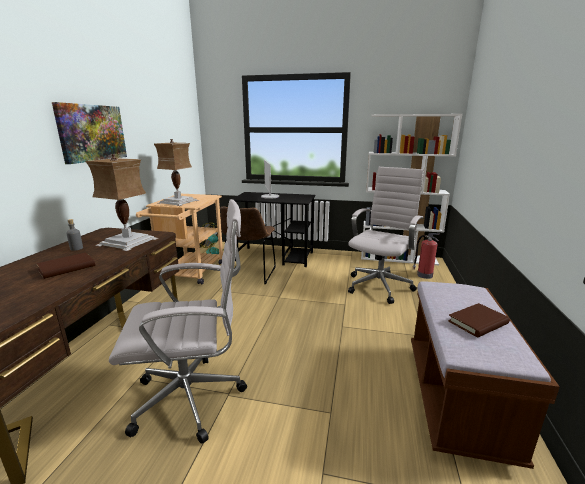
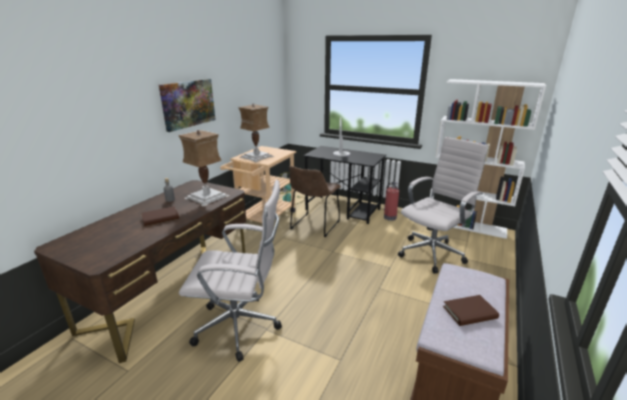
camera: 15 degrees right, 5 degrees up
fire extinguisher [413,233,440,279] -> fire extinguisher moved to [384,182,399,221]

